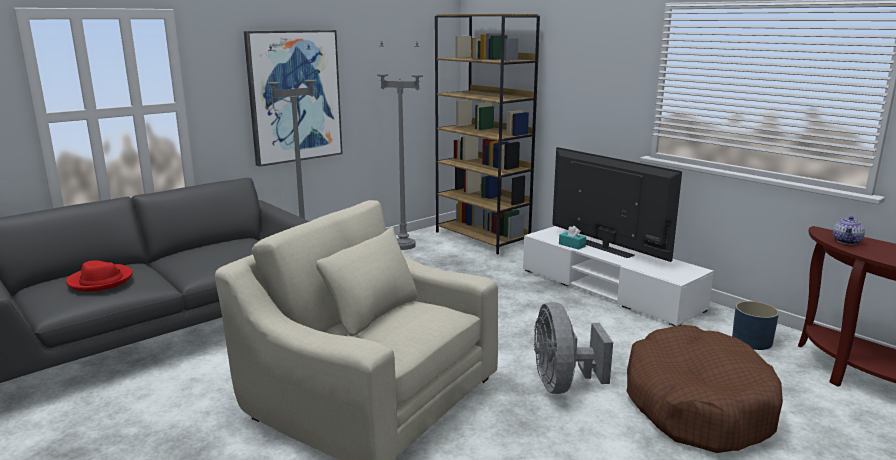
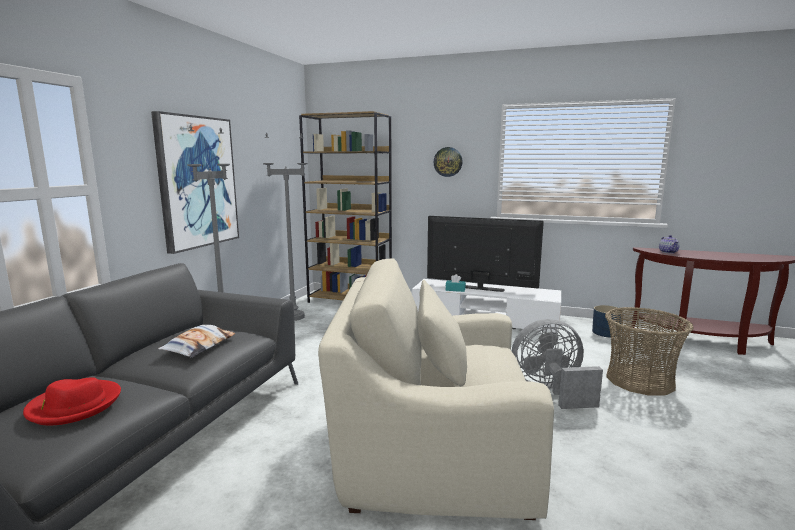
camera: 30 degrees left, 5 degrees down
grey fan [534,302,613,394] -> grey fan turned 120 degrees clockwise [512,319,603,409]
brown dog bed [627,325,783,453] -> basket [605,307,694,396]
none -> pillow [158,325,236,358]
none -> wall clock [434,147,463,177]

